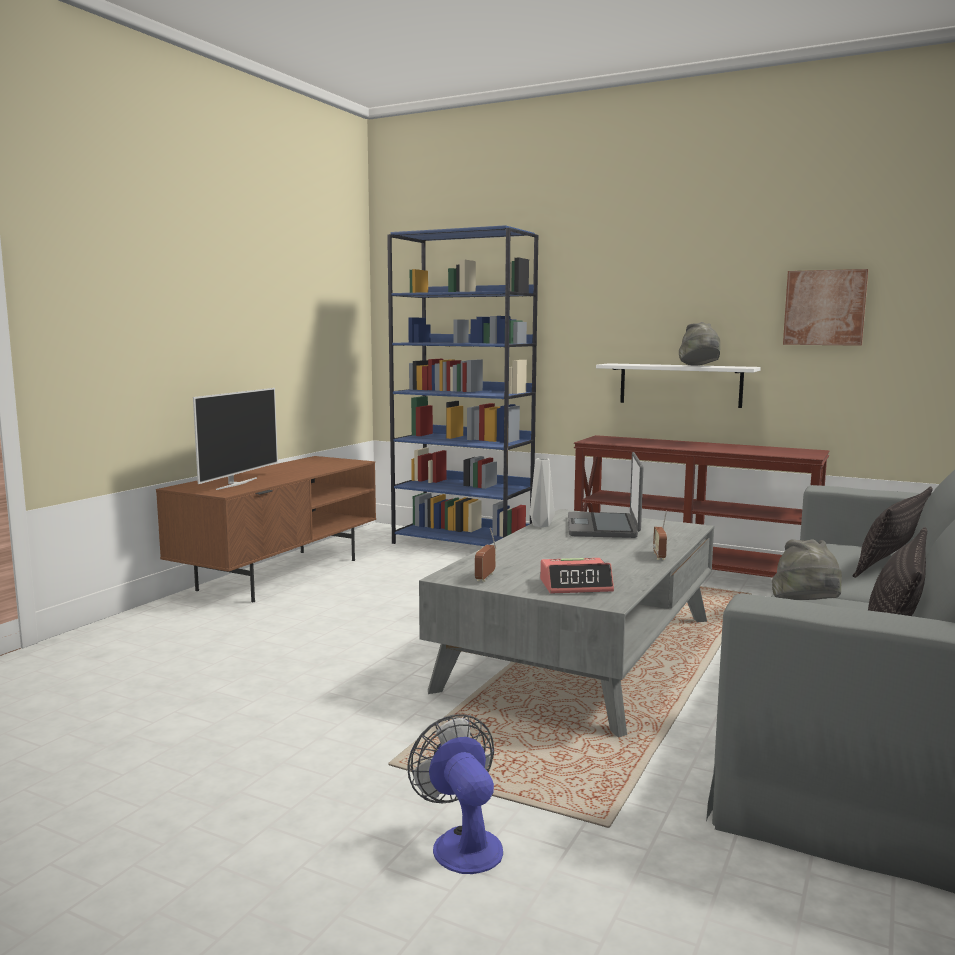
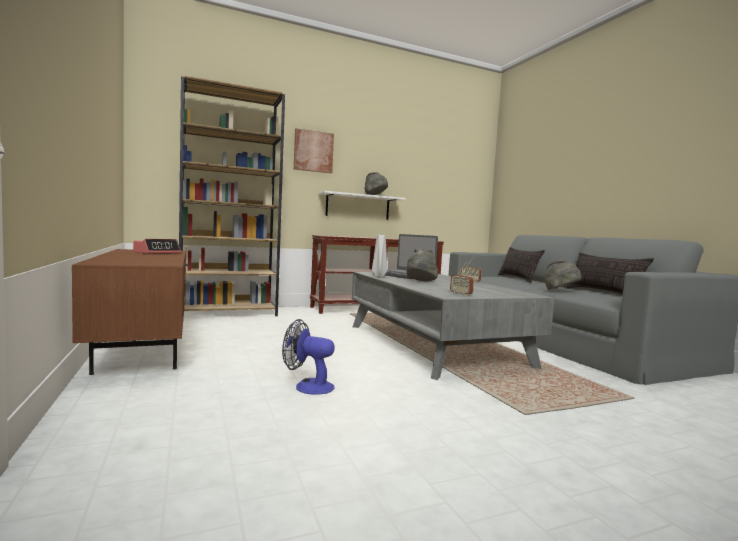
camera: 50 degrees left, 5 degrees down
television [193,388,278,490] -> none
blue bookcase [387,225,538,546] -> brown bookcase [179,75,285,316]
fan [407,714,503,874] -> fan moved to [282,319,335,395]
alarm clock [540,558,614,594] -> alarm clock moved to [133,239,181,254]
picture [783,269,868,346] -> picture moved to [294,128,334,173]
none -> grey hat [407,248,438,281]

